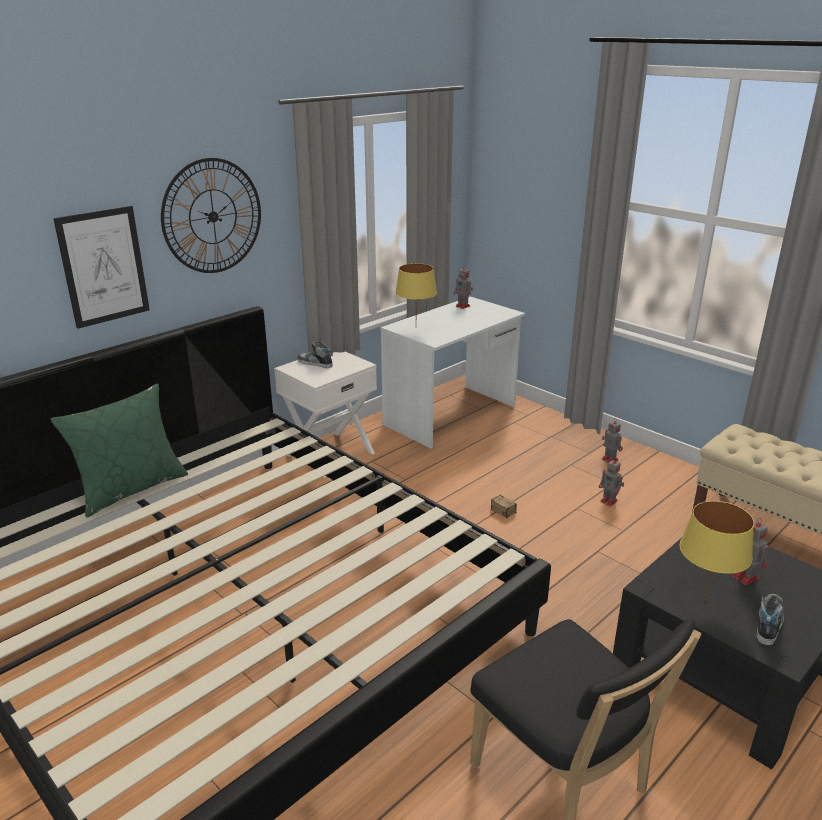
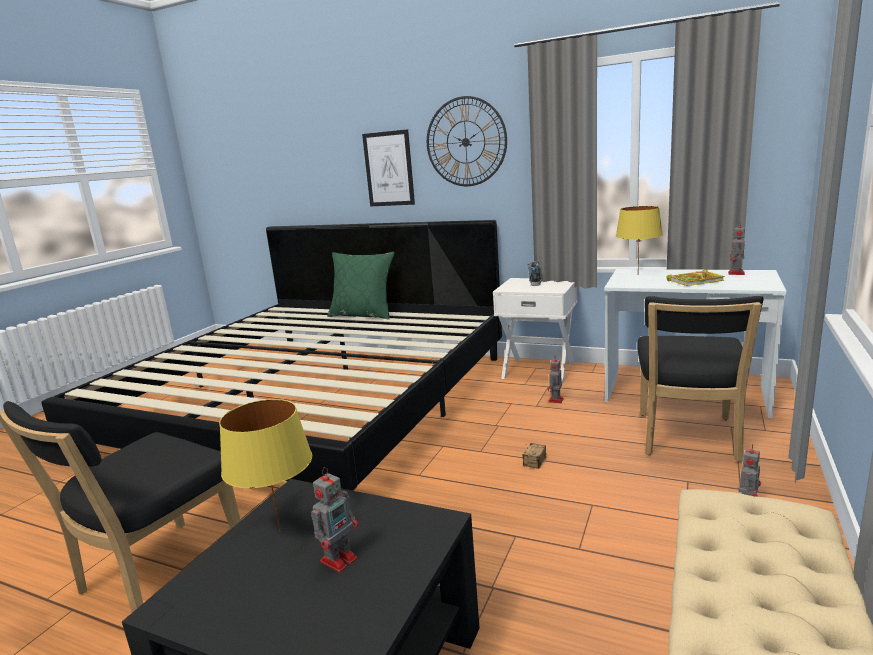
camera: 70 degrees right, 10 degrees down
toy robot [599,457,624,506] -> toy robot moved to [548,356,564,403]
shoe [756,594,784,645] -> none
none -> black chair [637,296,763,462]
none -> book [667,269,725,286]

